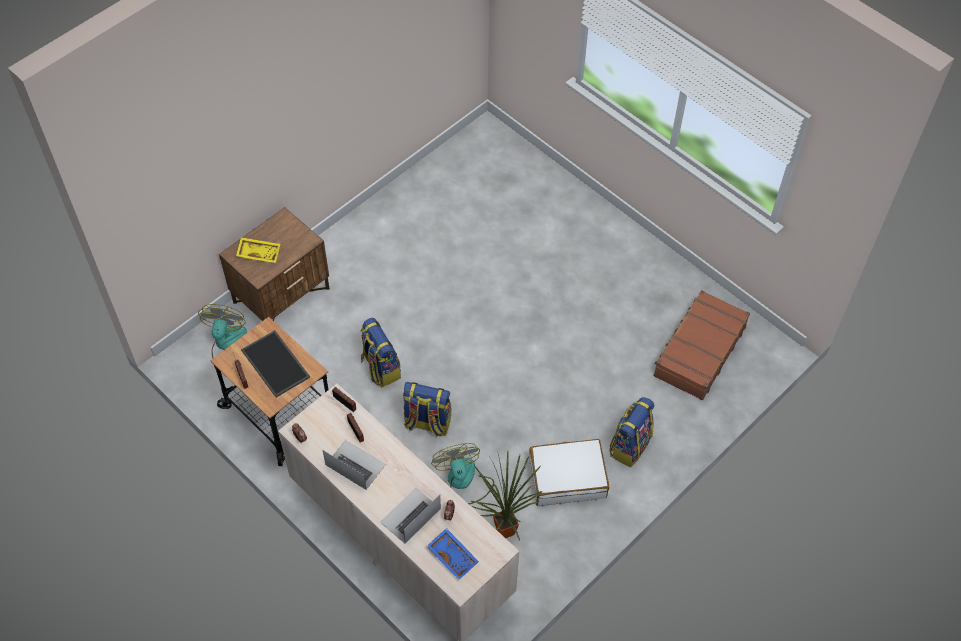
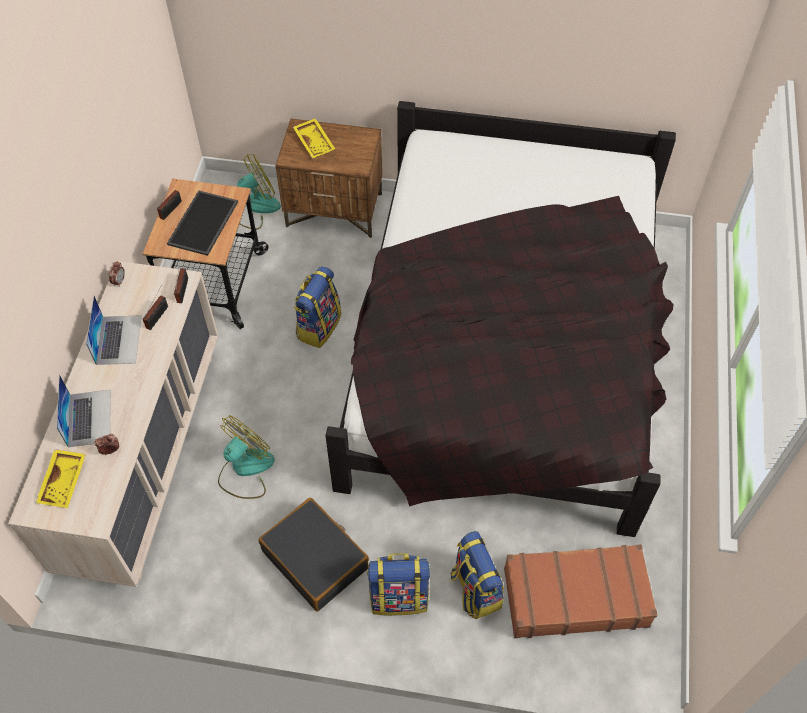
camera: 55 degrees right, 0 degrees up
laptop [380,488,441,544] -> laptop turned 75 degrees clockwise [57,374,111,447]
backpack [403,382,451,437] -> backpack moved to [450,531,504,619]
blue tray [427,528,479,580] -> yellow tray [36,449,86,508]
potted plant [470,452,542,541] -> none
white suitcase [529,439,609,506] -> black suitcase [259,498,369,611]
none -> black bed [325,101,676,537]

